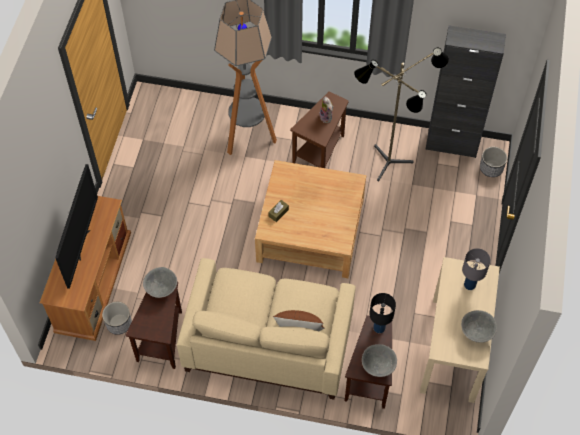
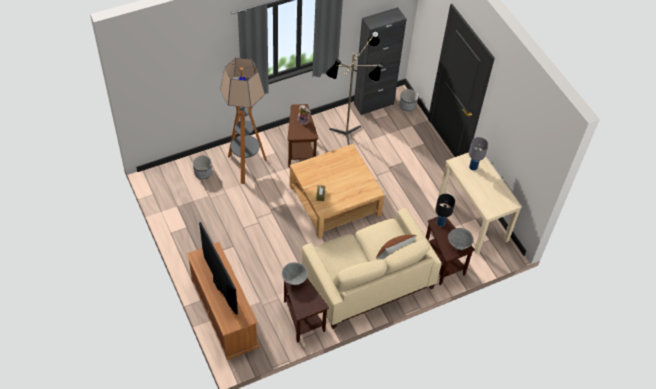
camera: 40 degrees left, 5 degrees down
planter [102,302,132,335] -> planter moved to [193,156,212,179]
grey bowl [461,310,497,343] -> none

